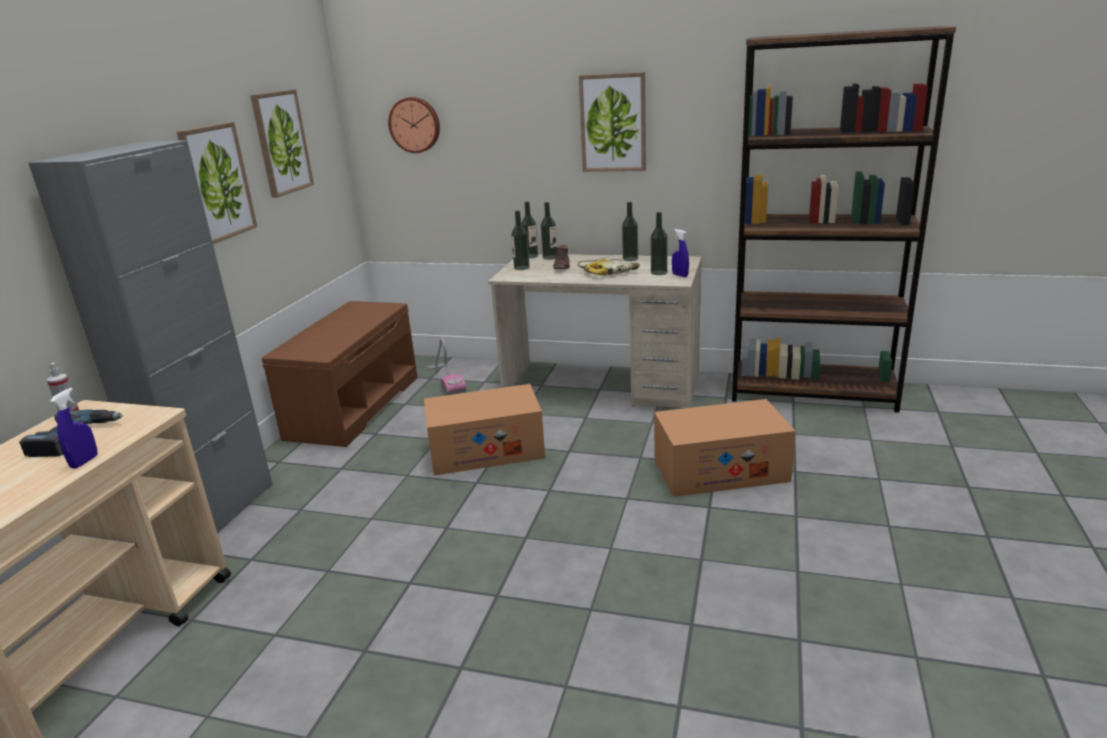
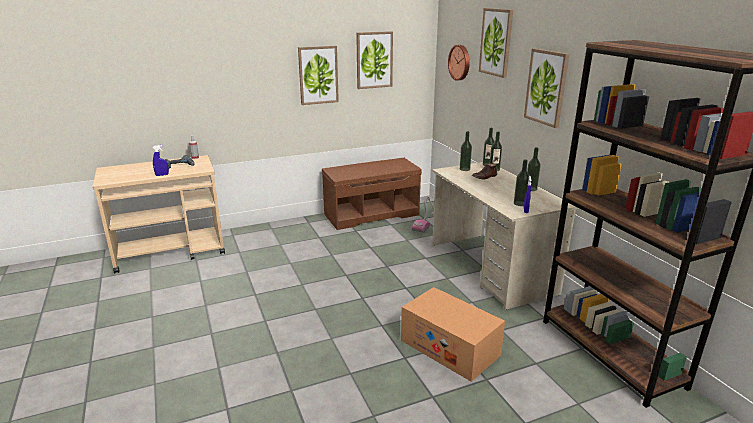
camera: 50 degrees right, 0 degrees up
grey cabinet [29,140,273,533] -> none
cardboard box [424,384,545,476] -> none
power drill [578,258,640,275] -> none
none -> picture [479,8,513,78]

